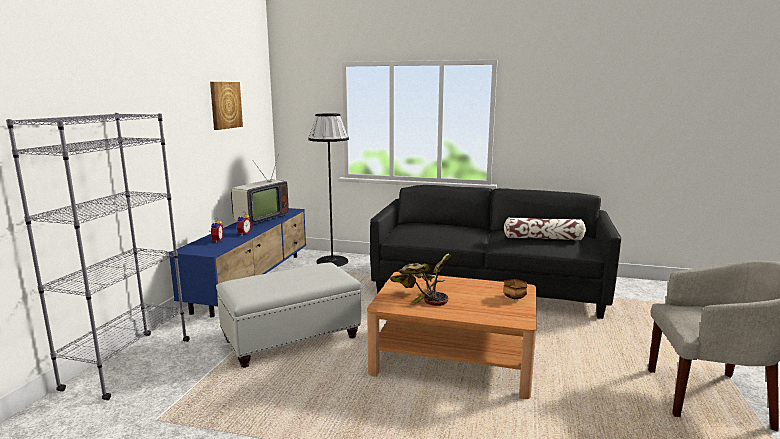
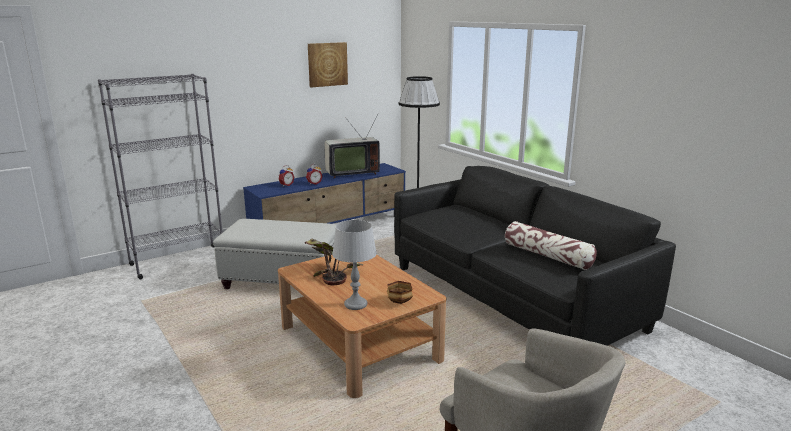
camera: 40 degrees right, 5 degrees up
none -> grey table lamp [332,220,377,310]

